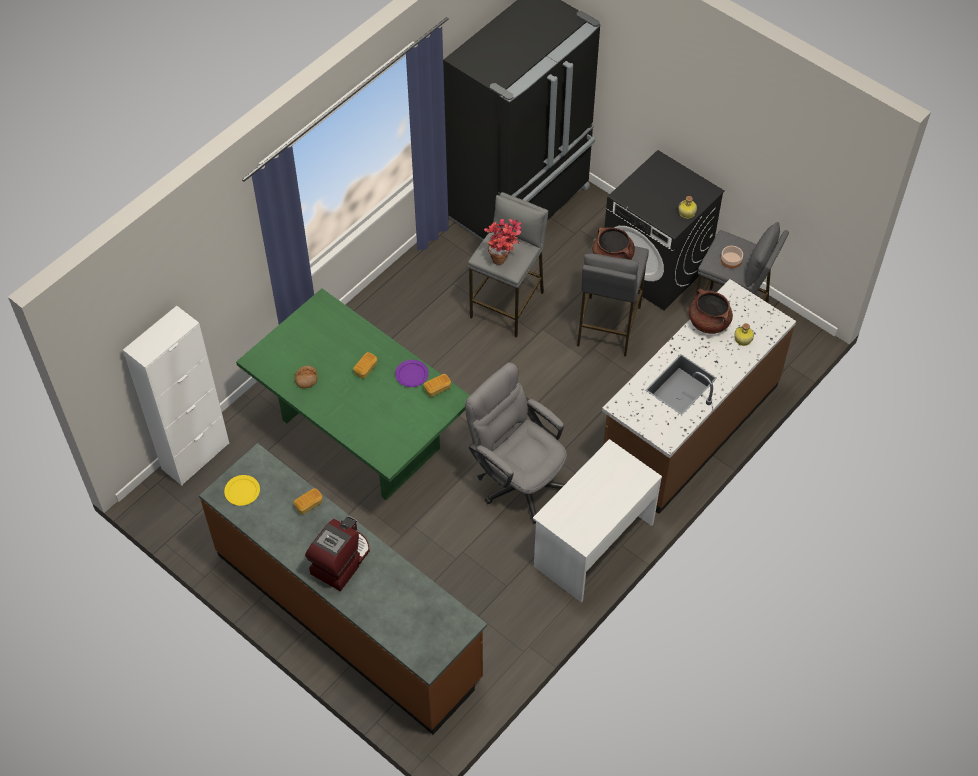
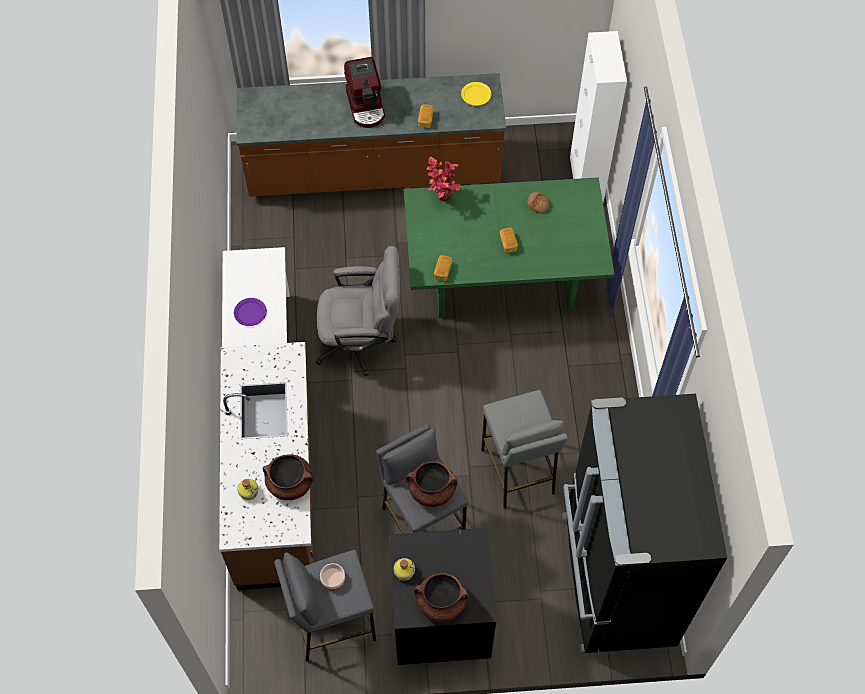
camera: 135 degrees right, 5 degrees up
purple plate [395,360,429,387] -> purple plate moved to [234,298,267,326]
potted plant [484,219,521,265] -> potted plant moved to [426,157,460,201]
none -> brown cooking pot [414,573,469,622]

